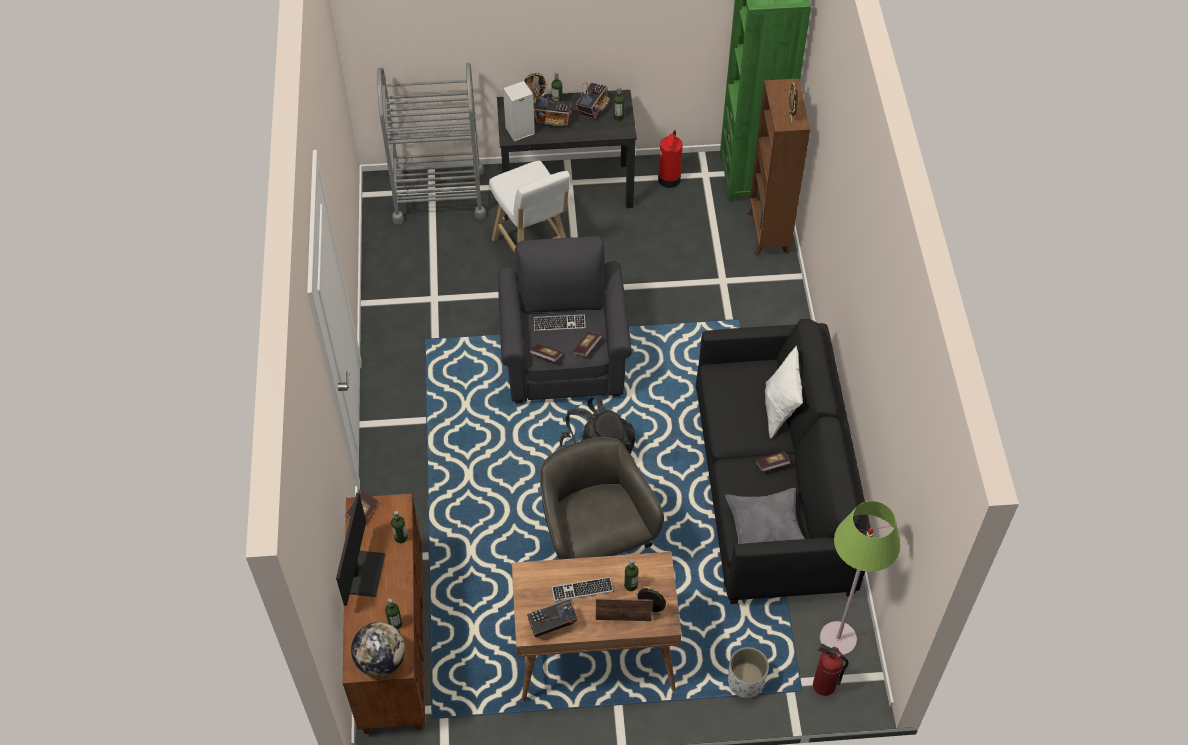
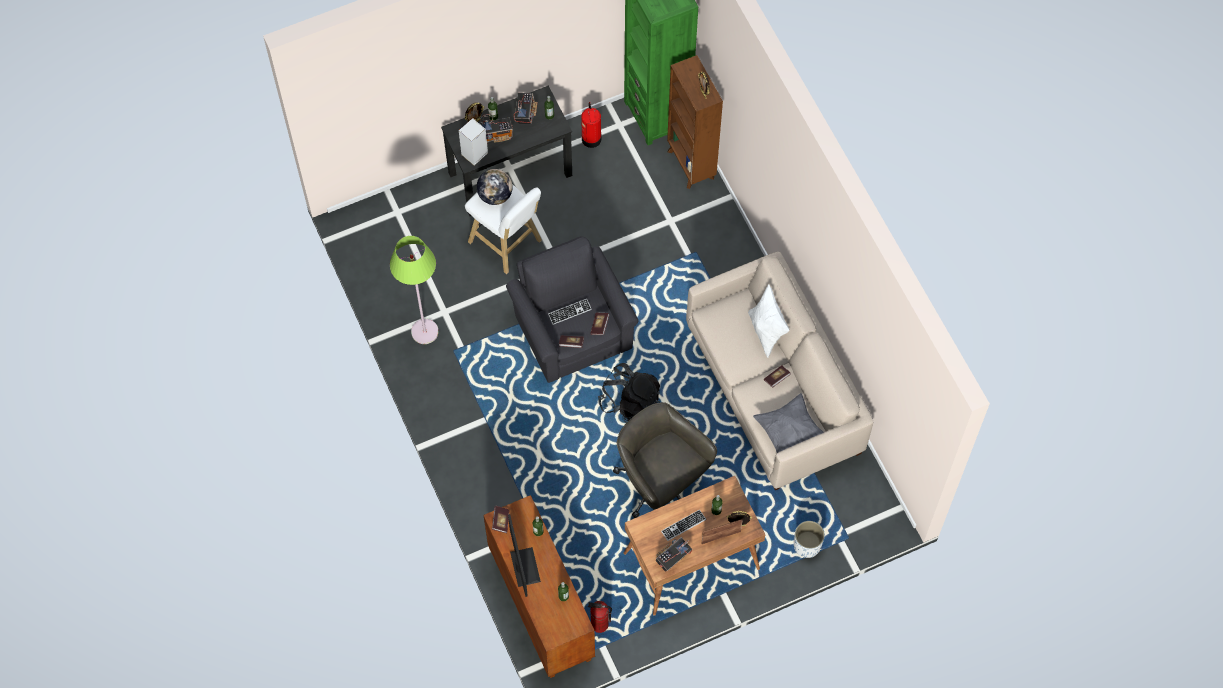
camera: 20 degrees left, 10 degrees up
globe [351,622,405,677] -> globe moved to [477,169,513,205]
grey cart [377,63,486,224] -> none
black sofa [696,319,871,604] -> beige sofa [686,252,873,490]
fire extinguisher [813,644,848,696] -> fire extinguisher moved to [587,601,612,633]
green floor lamp [820,501,900,656] -> green floor lamp moved to [390,236,439,344]

